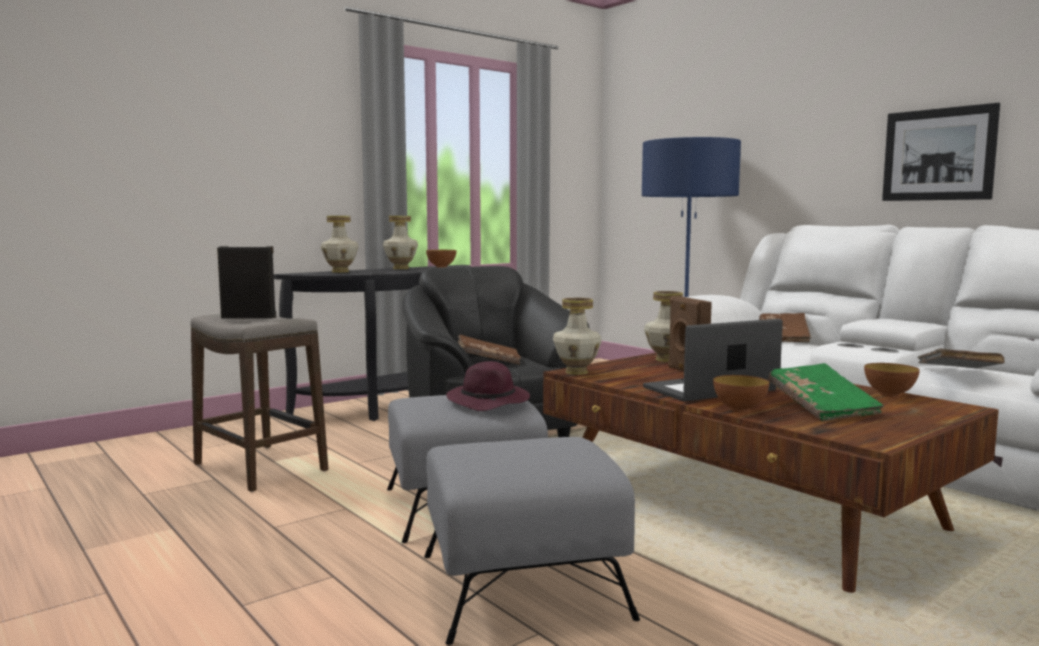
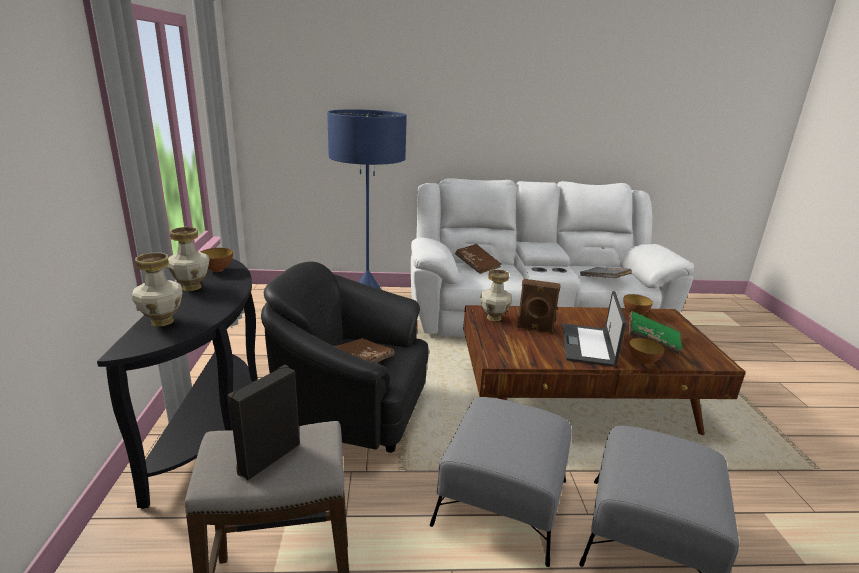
camera: 55 degrees left, 15 degrees up
purple hat [446,361,530,411] -> none
vase [553,298,602,375] -> none
picture [882,103,1000,201] -> none

